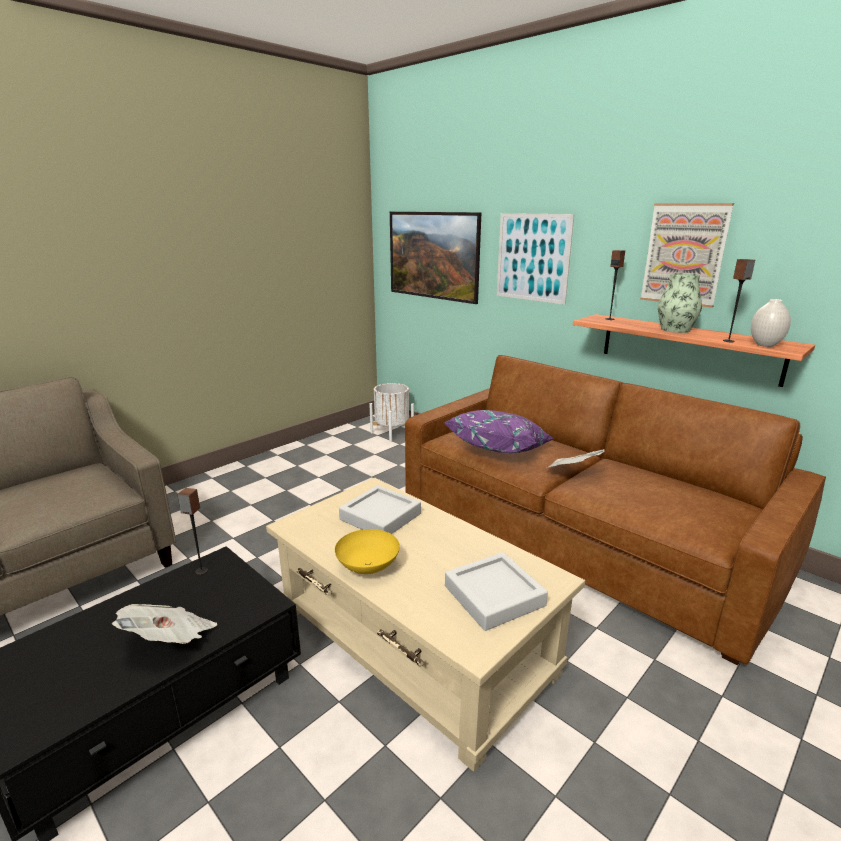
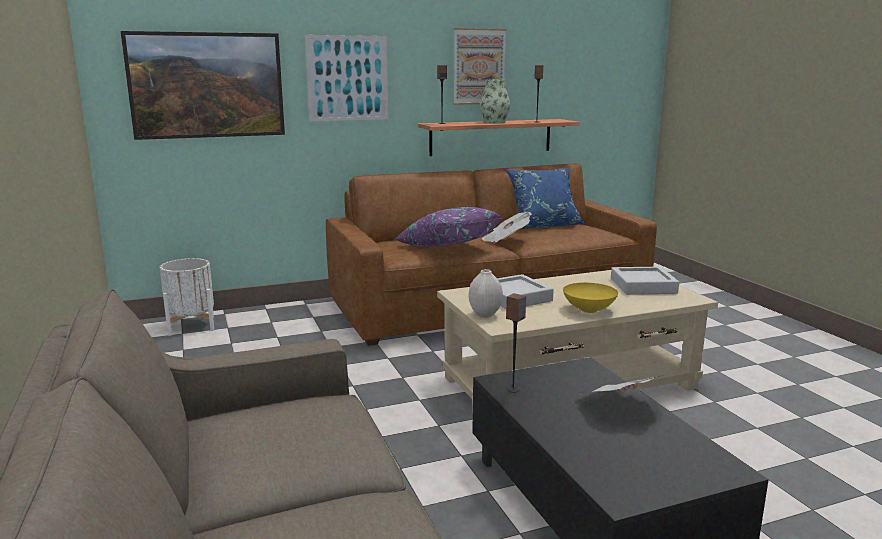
camera: 65 degrees left, 5 degrees down
white vase [751,299,791,347] -> white vase moved to [469,269,503,318]
none -> blue pillow [504,167,586,228]

